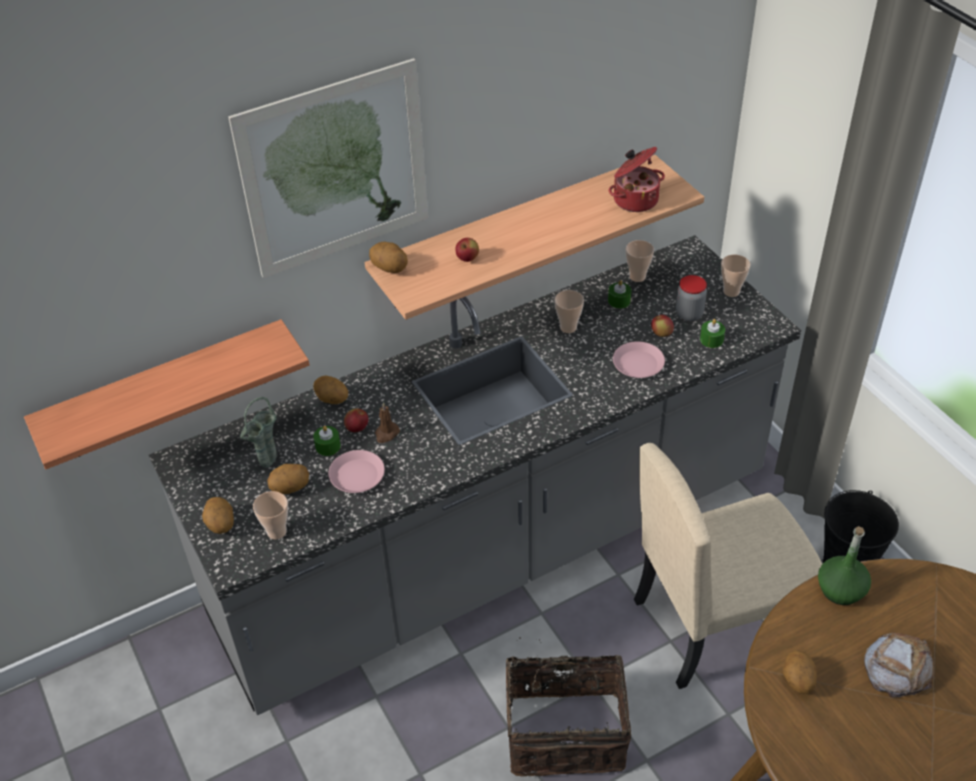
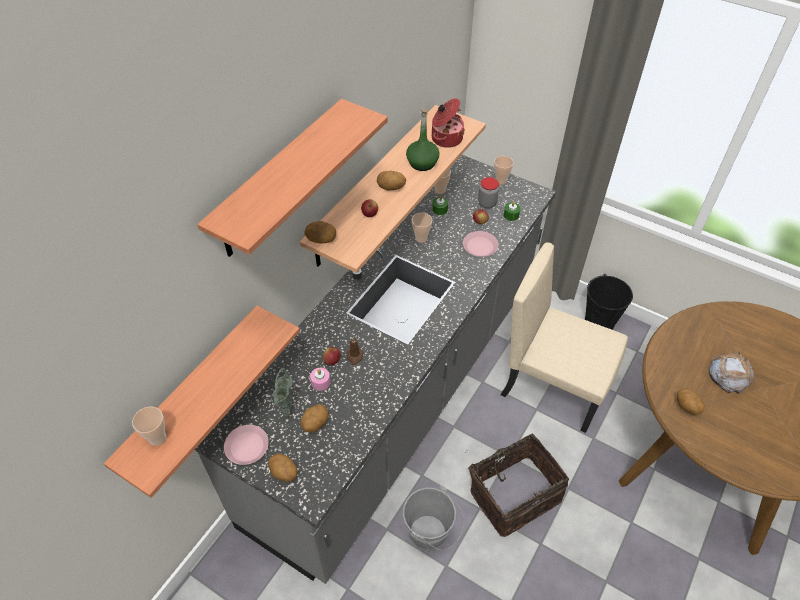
camera: 30 degrees left, 5 degrees up
picture [228,58,428,278] -> shelf [197,99,388,257]
cup [253,491,288,540] -> cup moved to [132,407,166,446]
potato [313,376,349,404] -> potato moved to [377,171,406,190]
green candle [313,426,341,456] -> pink candle [310,368,330,391]
pink plate [328,450,385,493] -> pink plate moved to [224,425,269,465]
beige chair [634,443,822,689] -> beige chair turned 75 degrees clockwise [501,242,628,433]
green bottle [818,526,871,605] -> green bottle moved to [406,109,439,171]
none -> grey bucket [403,486,464,552]

